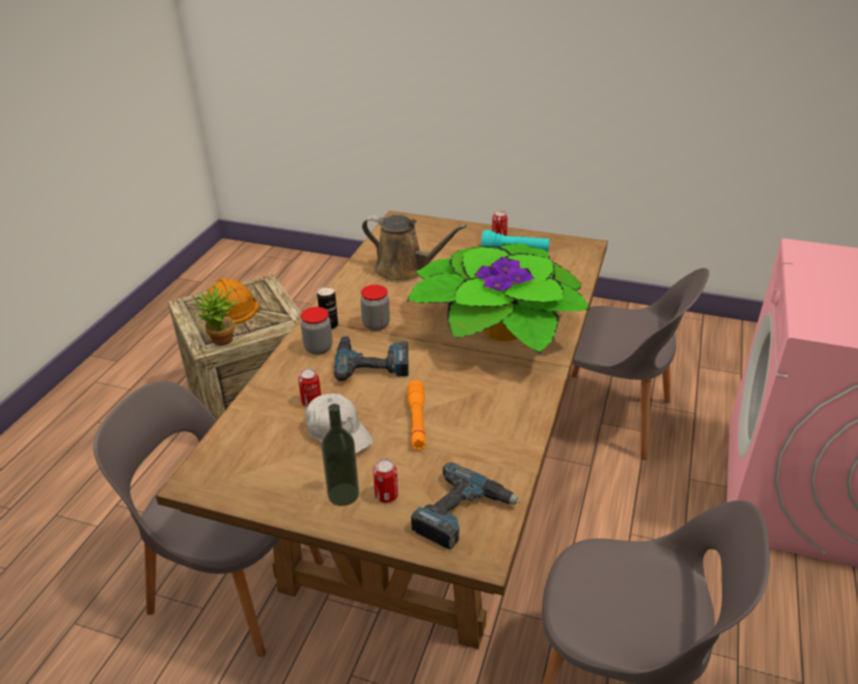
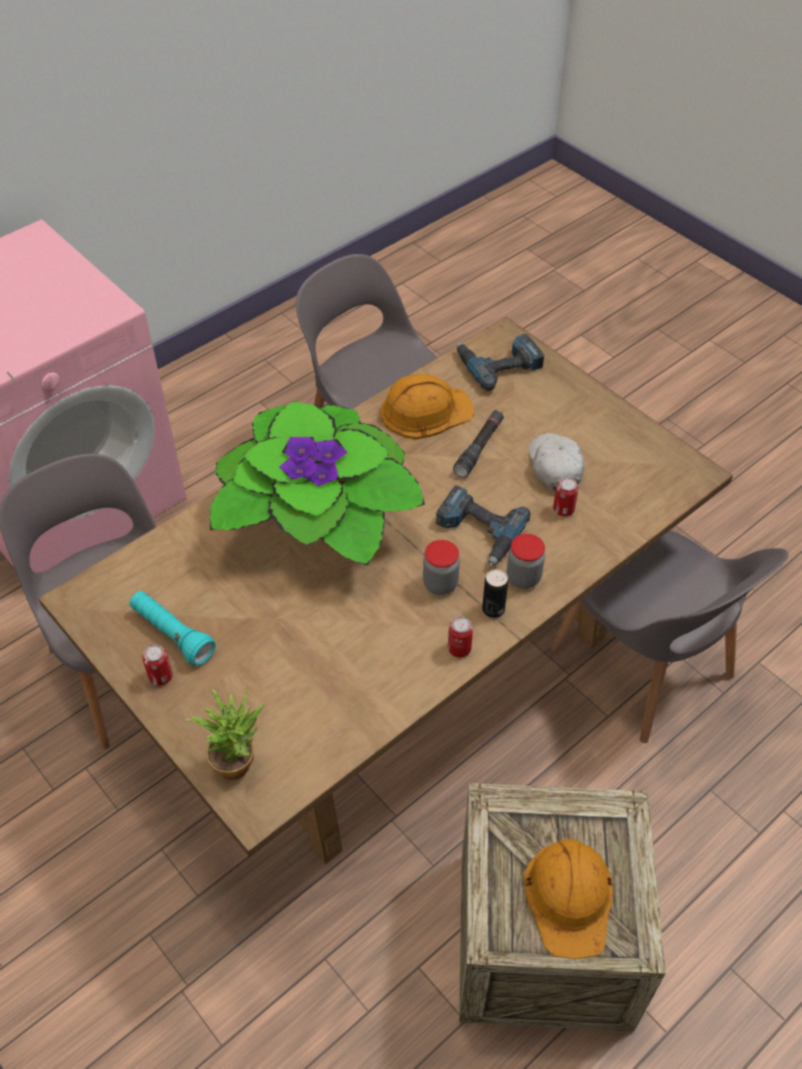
camera: 150 degrees left, 15 degrees up
potted plant [192,282,239,346] -> potted plant moved to [186,687,265,780]
bottle [321,404,359,506] -> none
brown watering can [362,215,467,282] -> none
can [373,459,398,503] -> can moved to [448,616,473,658]
orange flashlight [407,380,425,451] -> black flashlight [453,410,504,477]
none -> orange hard hat [380,374,475,440]

